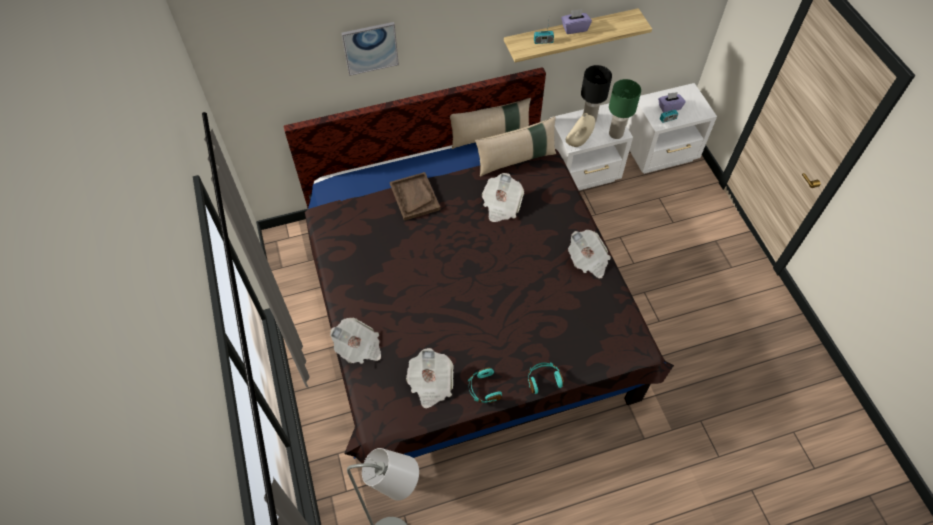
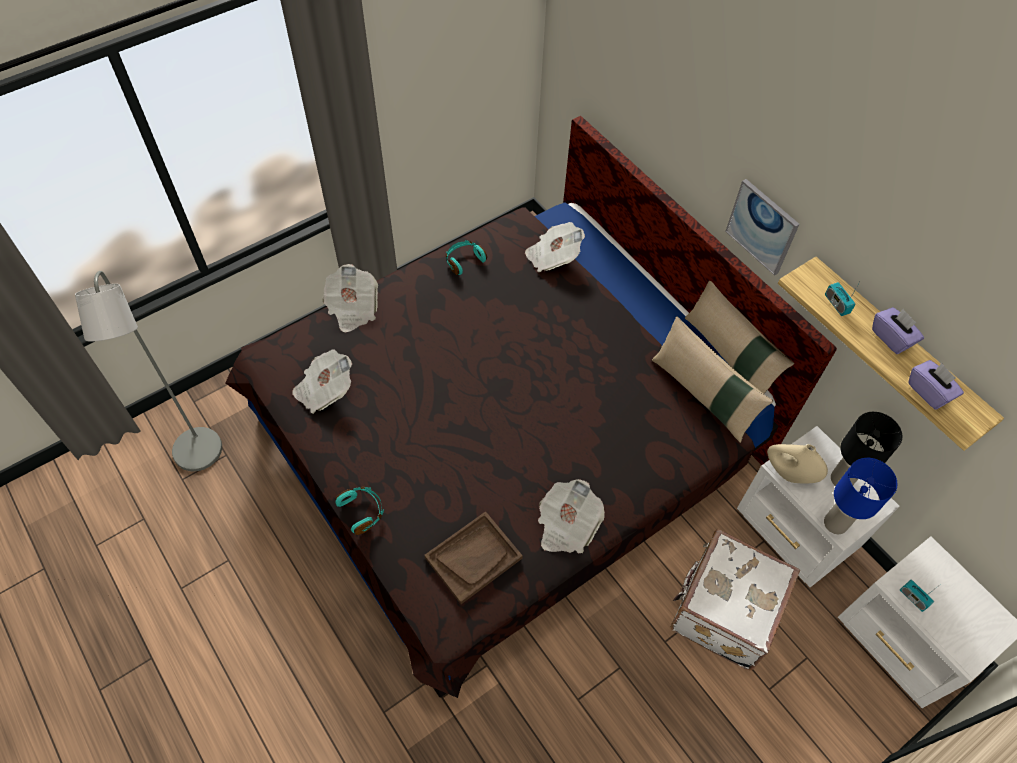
camera: 70 degrees right, 0 degrees up
picture [342,22,399,76] -> picture moved to [725,179,799,276]
brown tray [390,172,441,221] -> brown tray moved to [424,511,523,604]
turquoise headphones [468,367,502,403] -> turquoise headphones moved to [446,240,487,275]
newspaper [482,173,524,222] -> newspaper moved to [525,222,585,272]
green table lamp [609,79,641,139] -> blue table lamp [824,458,897,534]
purple tissue box [658,92,686,113] -> purple tissue box moved to [908,360,964,409]
none -> white suitcase [671,529,800,670]

